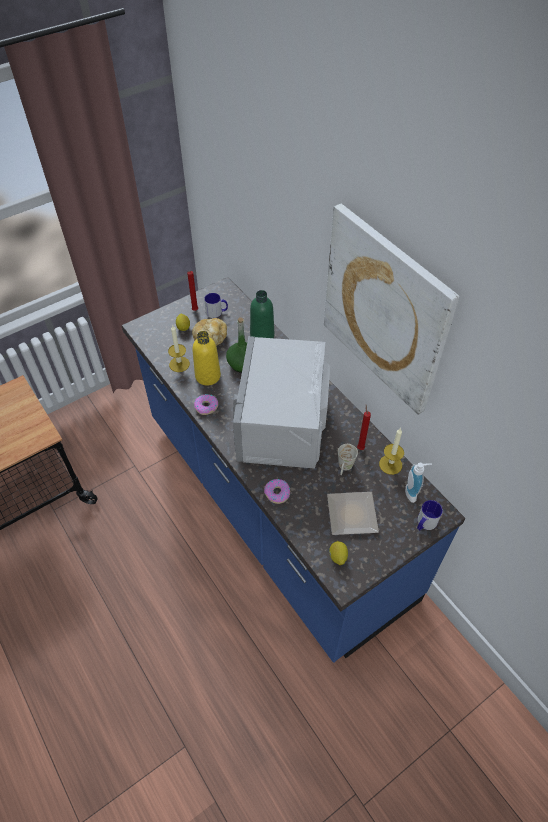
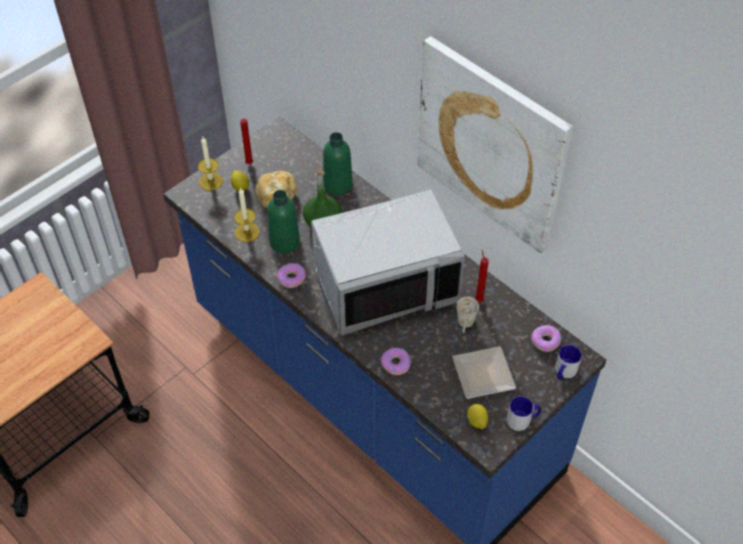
camera: 10 degrees left, 0 degrees up
yellow bottle [192,331,221,386] -> green bottle [267,190,300,253]
mug [204,293,228,318] -> mug moved to [507,396,541,431]
grey microwave [233,336,330,469] -> grey microwave turned 105 degrees counterclockwise [311,190,465,336]
candle [379,428,404,475] -> candle moved to [198,137,223,191]
soap dispenser [405,463,432,503] -> donut [531,325,561,352]

